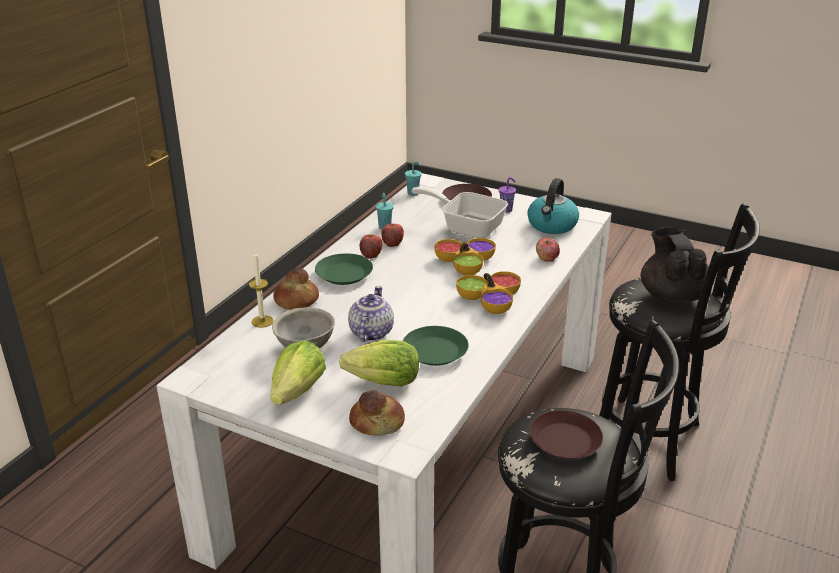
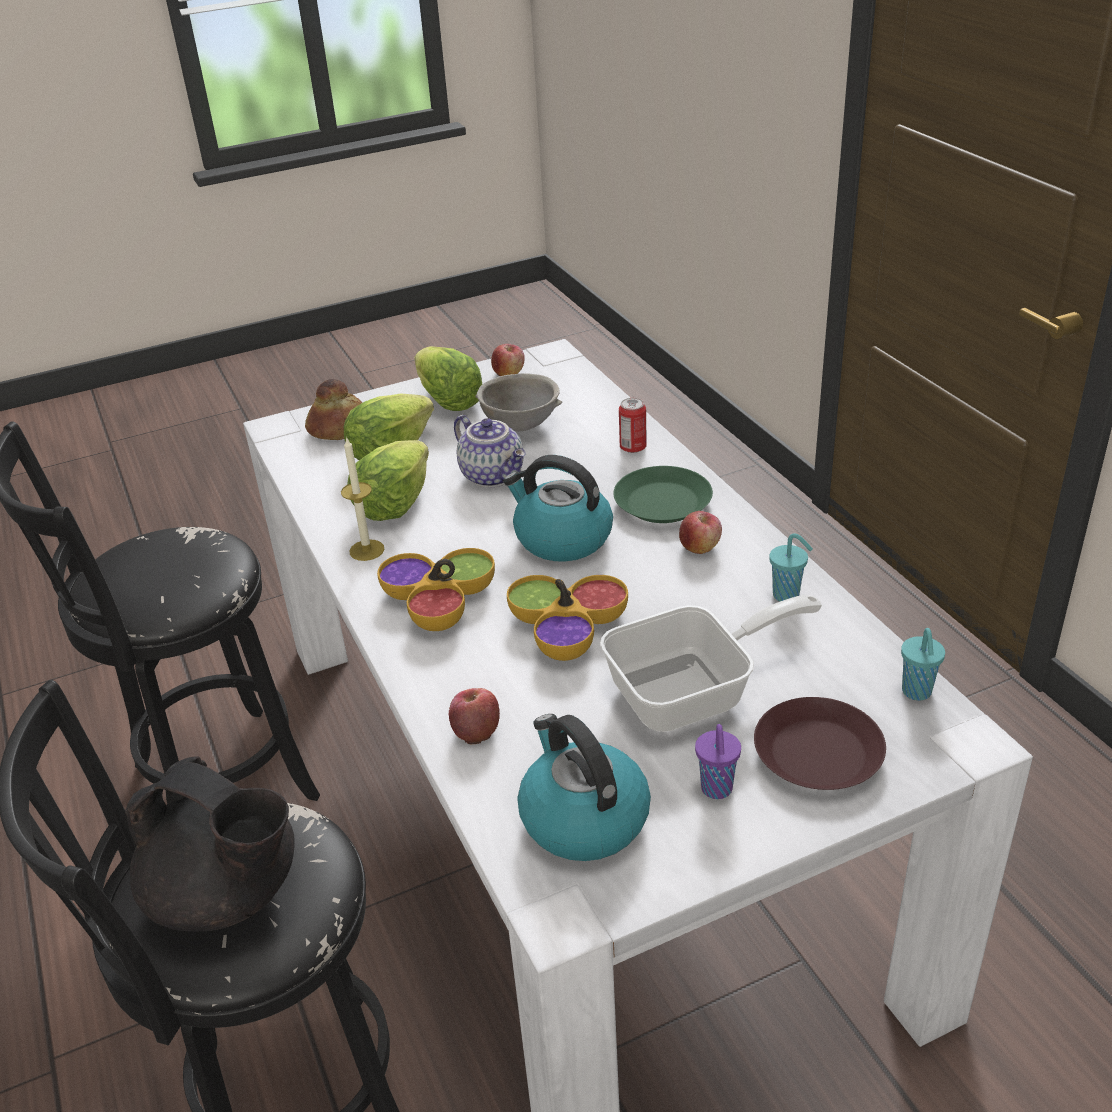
camera: 130 degrees right, 5 degrees up
candle [249,251,273,328] -> candle moved to [341,436,384,561]
bread [273,268,319,310] -> can [619,398,647,453]
apple [381,224,404,247] -> apple moved to [491,344,525,376]
green plate [403,326,469,366] -> lettuce [347,440,429,521]
brown plate [529,410,603,459] -> none
none -> kettle [503,455,613,562]

